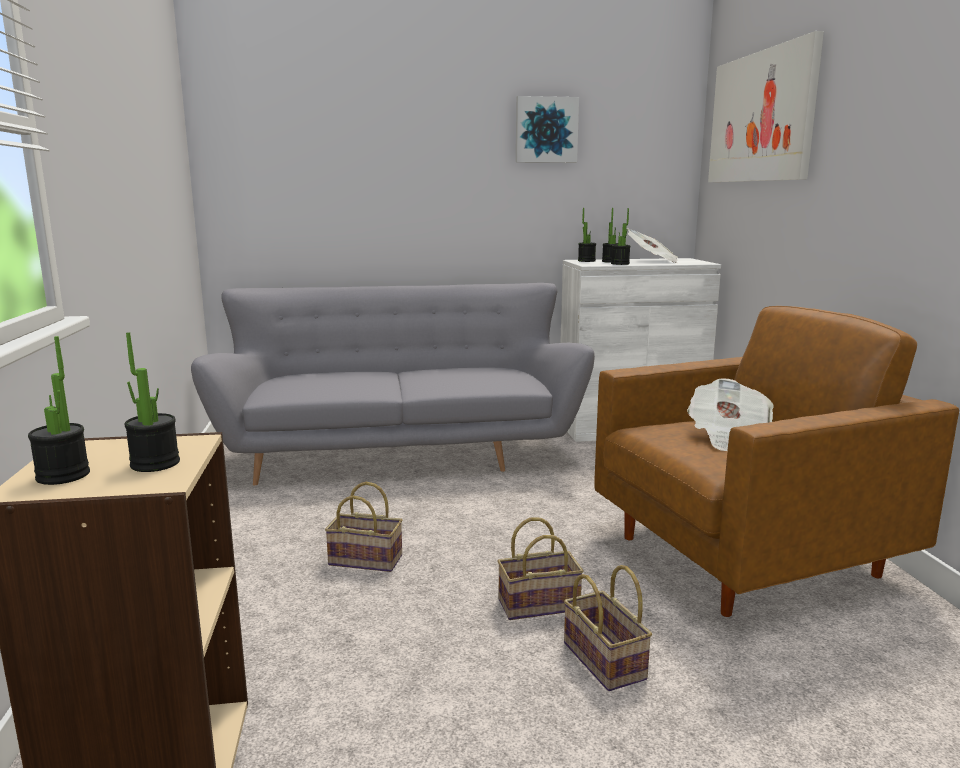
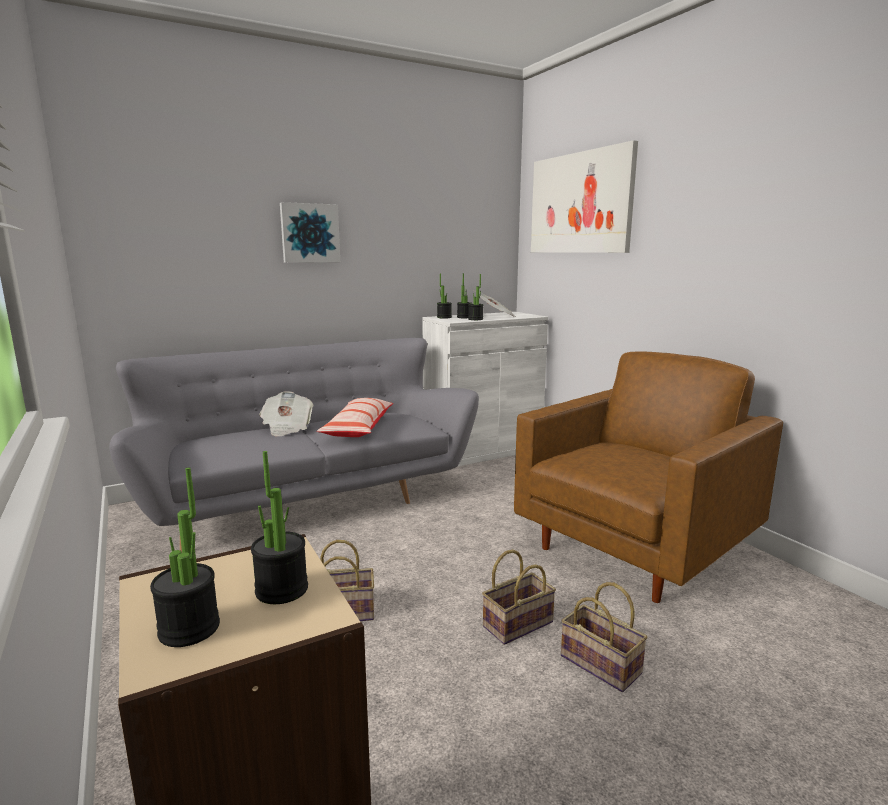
camera: 20 degrees left, 0 degrees up
picture [516,96,579,163] -> picture moved to [280,202,340,263]
newspaper [687,378,774,451] -> newspaper moved to [259,391,314,436]
none -> pillow [317,398,393,437]

